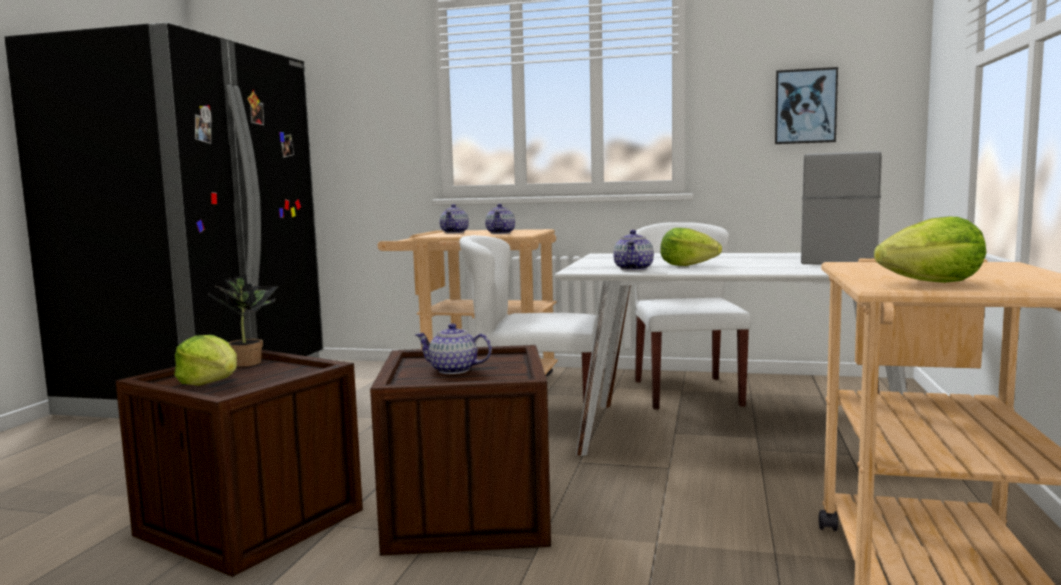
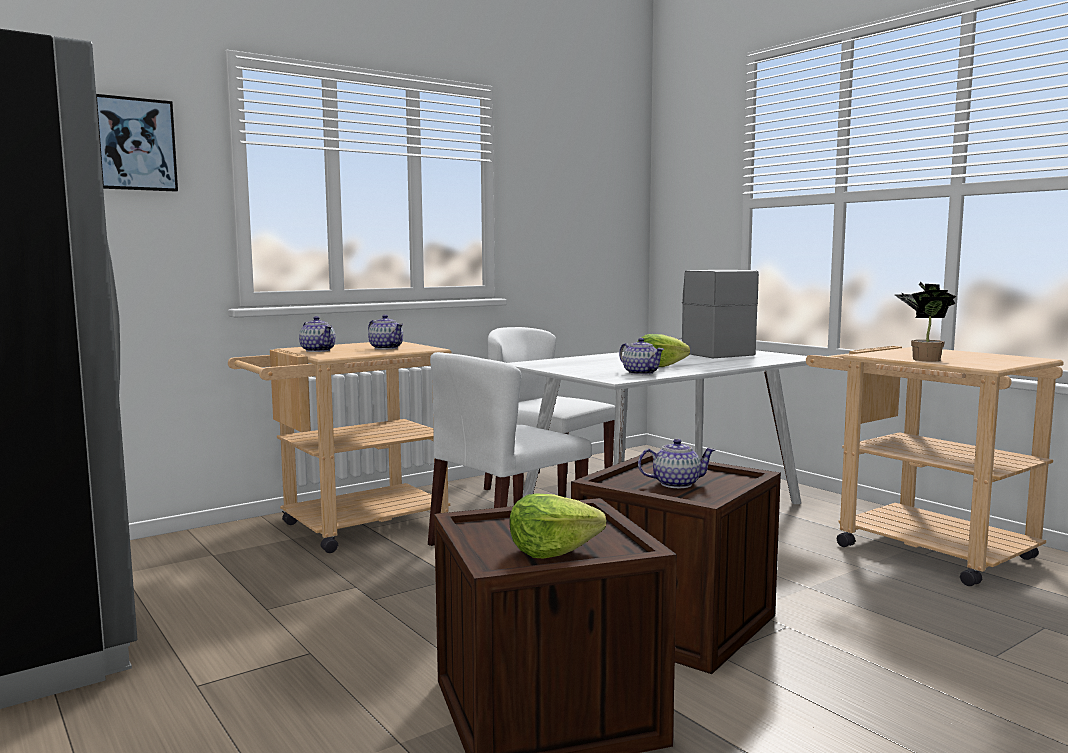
camera: 50 degrees left, 0 degrees up
potted plant [207,274,277,367] -> potted plant moved to [895,281,956,362]
teapot [415,323,492,374] -> teapot turned 150 degrees counterclockwise [638,439,716,488]
picture [775,67,838,144] -> picture moved to [96,94,178,192]
lettuce [874,216,986,283] -> none

